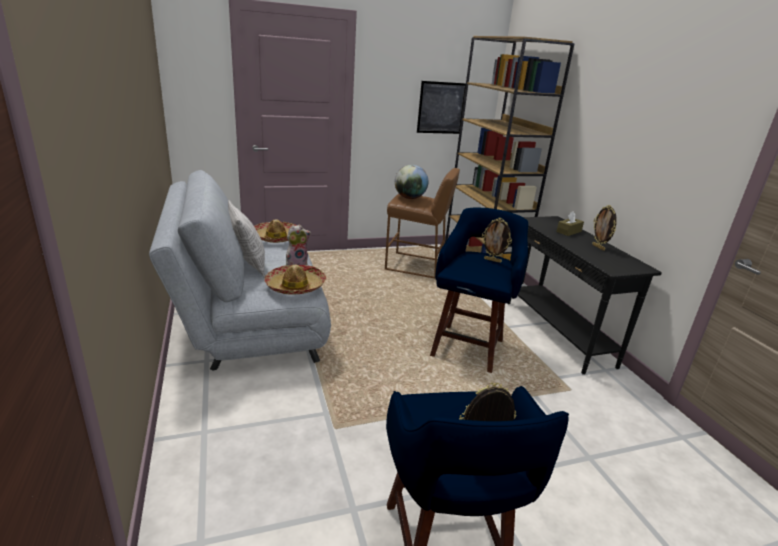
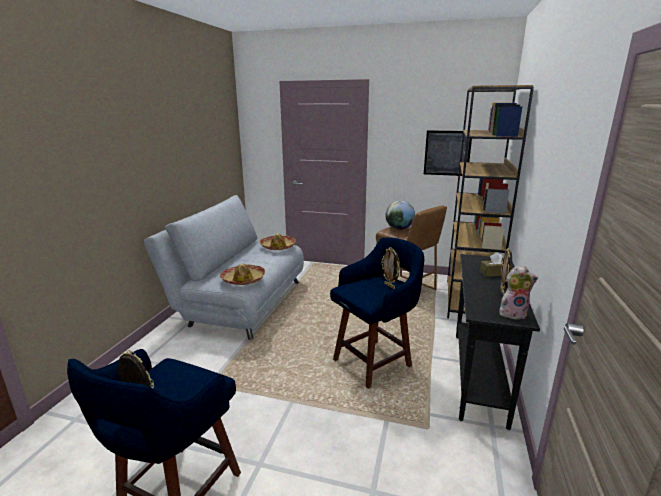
camera: 35 degrees right, 5 degrees down
pillow [228,200,265,278] -> none
plush toy [286,225,311,265] -> plush toy moved to [499,266,538,320]

